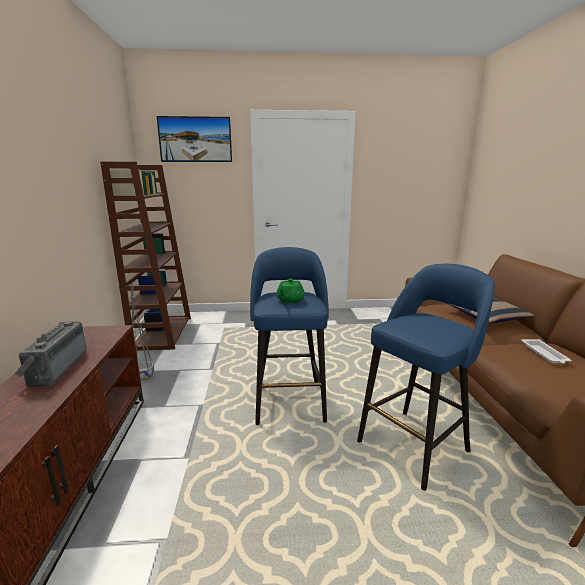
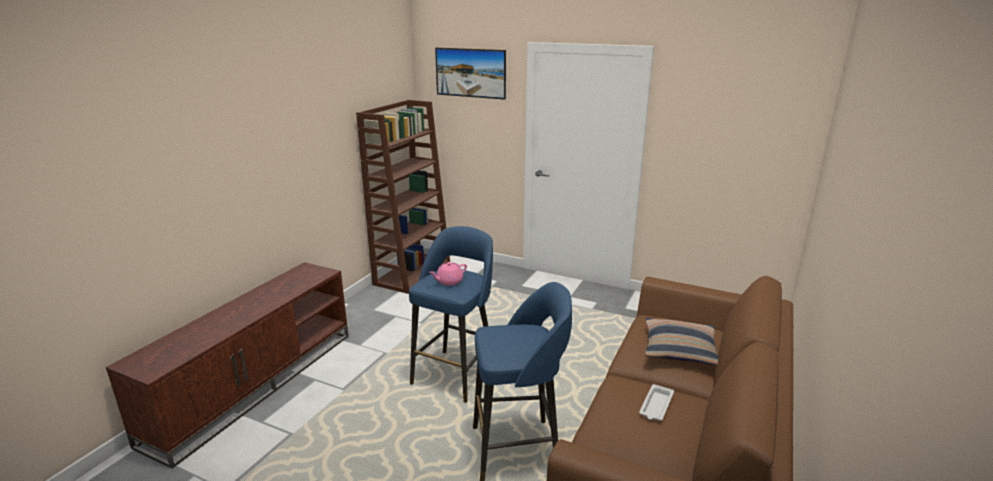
camera: 30 degrees right, 5 degrees up
radio [15,321,87,387] -> none
grey planter [129,282,154,381] -> none
green teapot [276,279,305,303] -> pink teapot [429,262,467,285]

